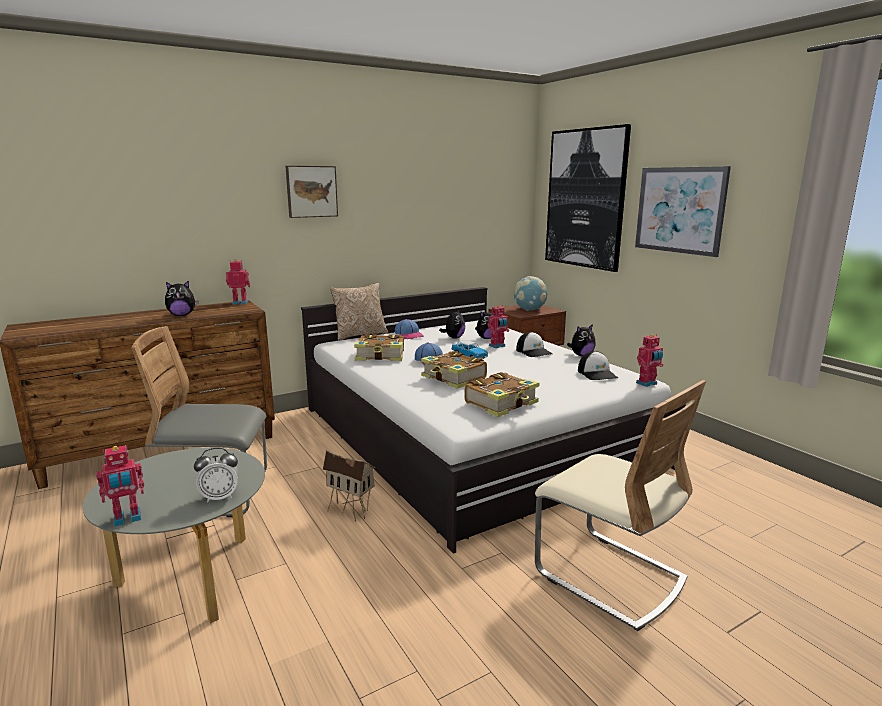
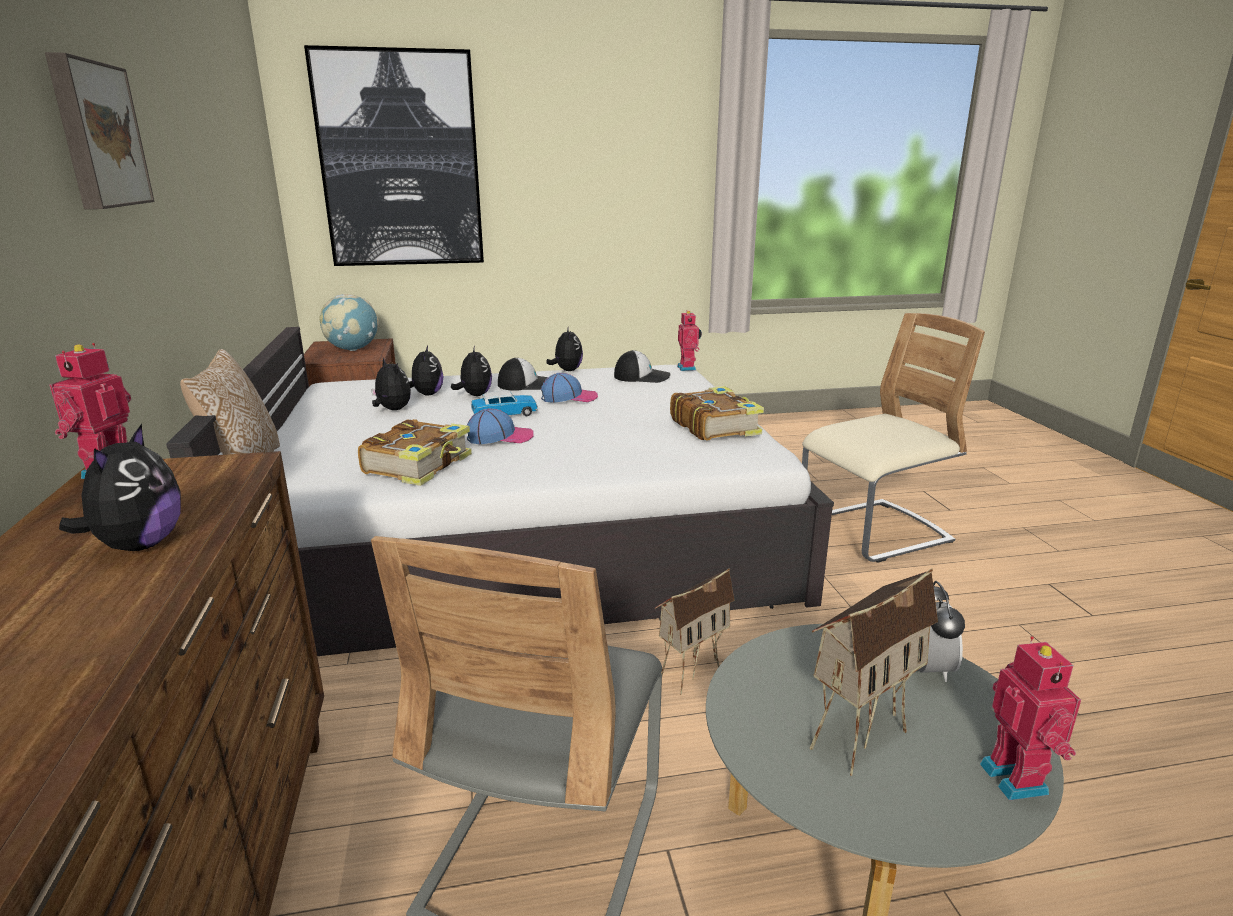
camera: 70 degrees left, 5 degrees up
cap [395,319,424,339] -> cap moved to [541,373,598,403]
book [421,351,487,389] -> none
toy robot [487,305,509,348] -> plush toy [451,346,492,396]
picture [635,166,731,257] -> none
none -> toy house [809,569,938,776]

